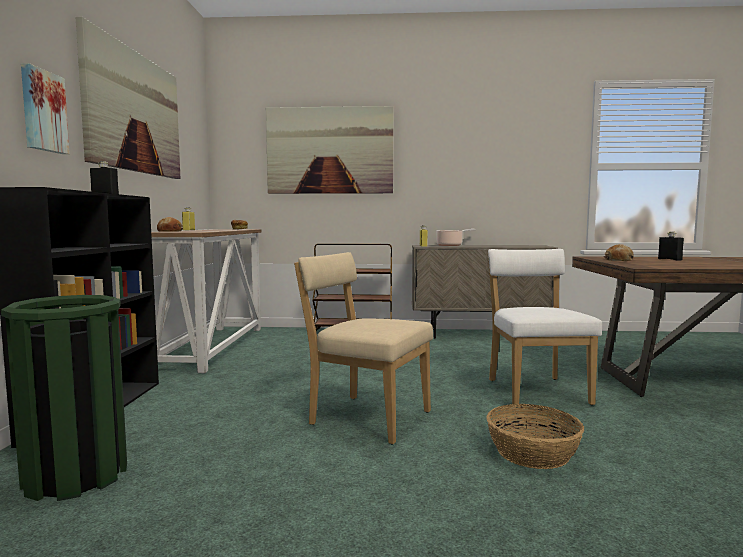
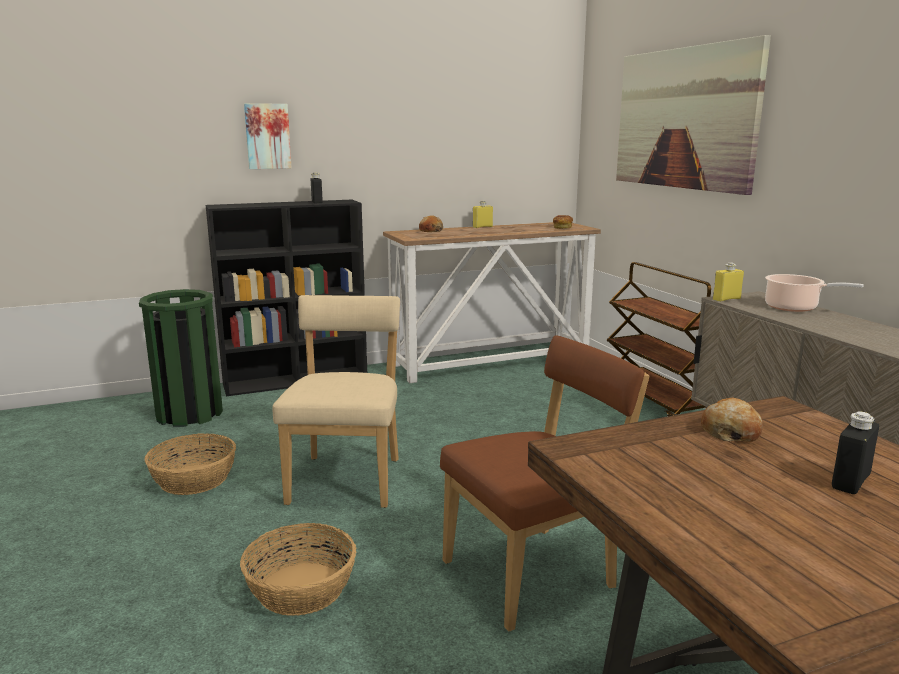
camera: 65 degrees right, 10 degrees up
picture [76,17,181,179] -> none
white chair [488,249,602,405] -> brown chair [440,335,649,632]
none -> basket [144,433,236,495]

